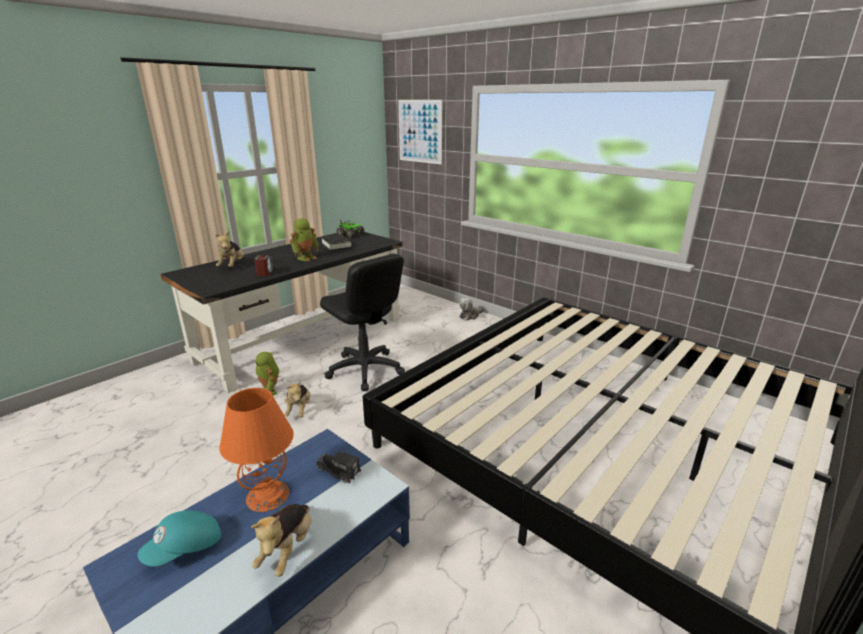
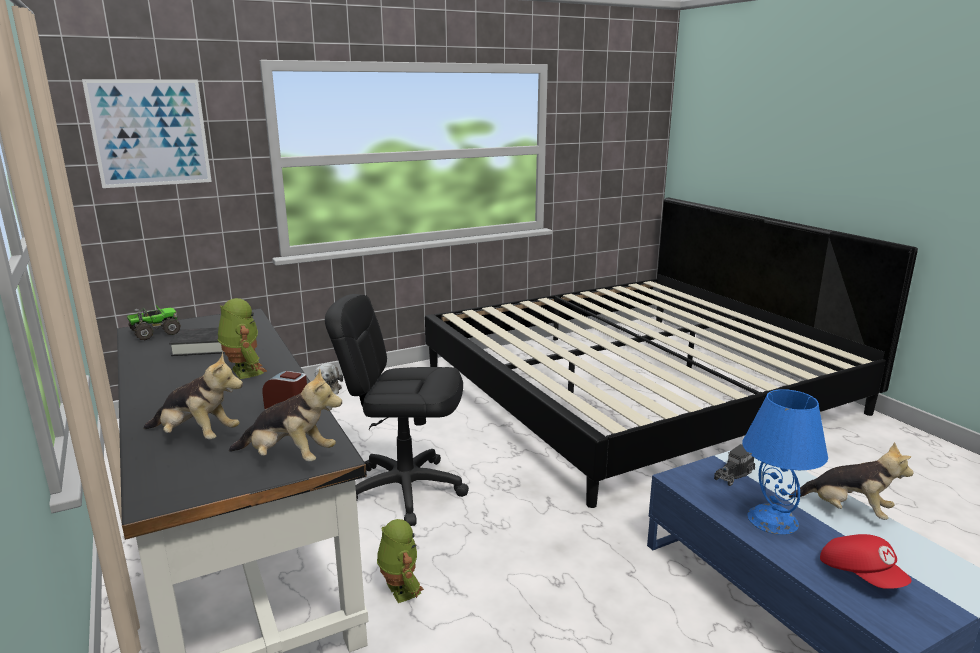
camera: 70 degrees left, 5 degrees down
turquoise cap [138,510,221,567] -> red cap [820,534,912,589]
orange table lamp [220,388,294,512] -> blue table lamp [742,389,828,535]
toy robot [255,352,279,396] -> toy robot turned 105 degrees counterclockwise [377,519,424,603]
plush toy [284,381,311,418] -> plush toy moved to [229,368,342,462]
black office chair [320,254,405,391] -> black office chair turned 150 degrees counterclockwise [325,294,469,526]

